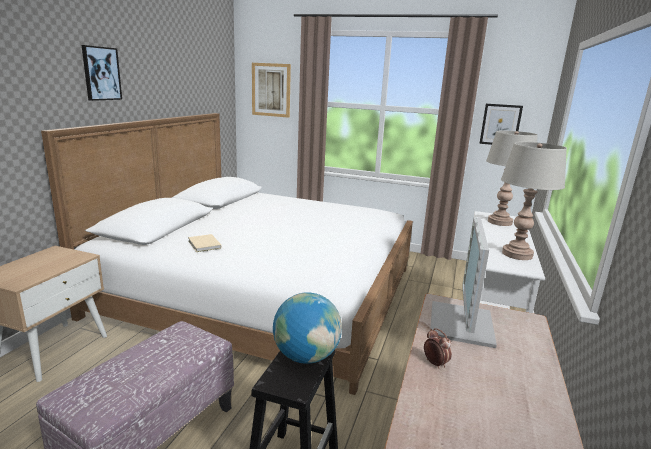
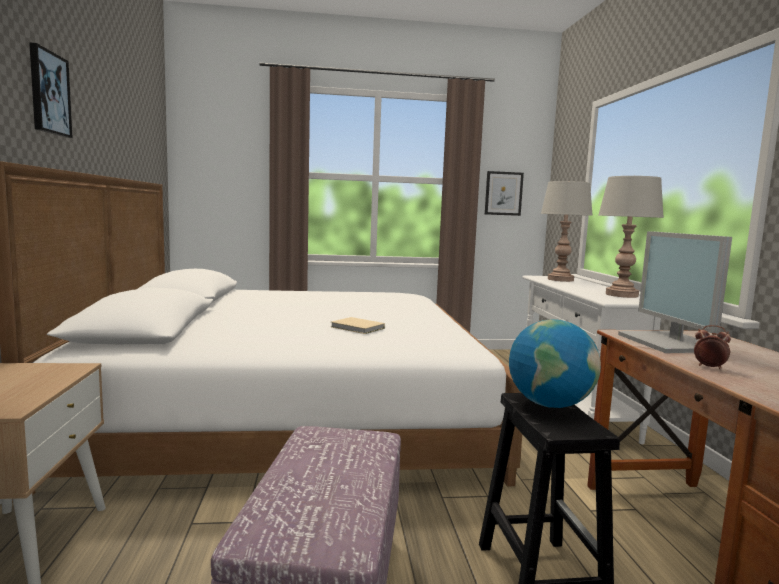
camera: 25 degrees left, 10 degrees down
beige book [188,234,221,252] -> beige book moved to [331,317,385,334]
picture [252,63,291,118] -> none

